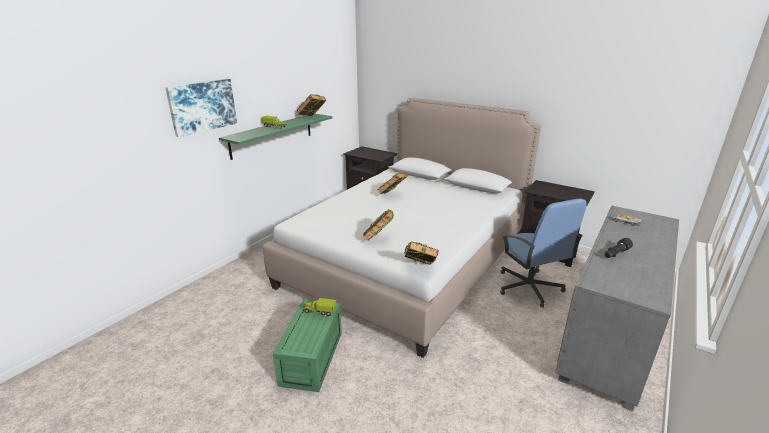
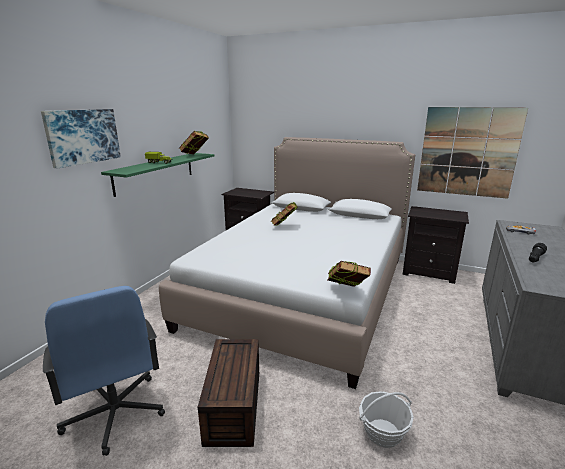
camera: 10 degrees left, 5 degrees down
green storage box [273,300,342,392] -> brown storage box [198,339,259,447]
toy truck [303,298,337,316] -> none
book [363,209,394,240] -> none
blue office chair [500,199,587,307] -> blue office chair moved to [43,286,165,456]
none -> basket [359,391,414,448]
none -> picture [417,107,528,199]

